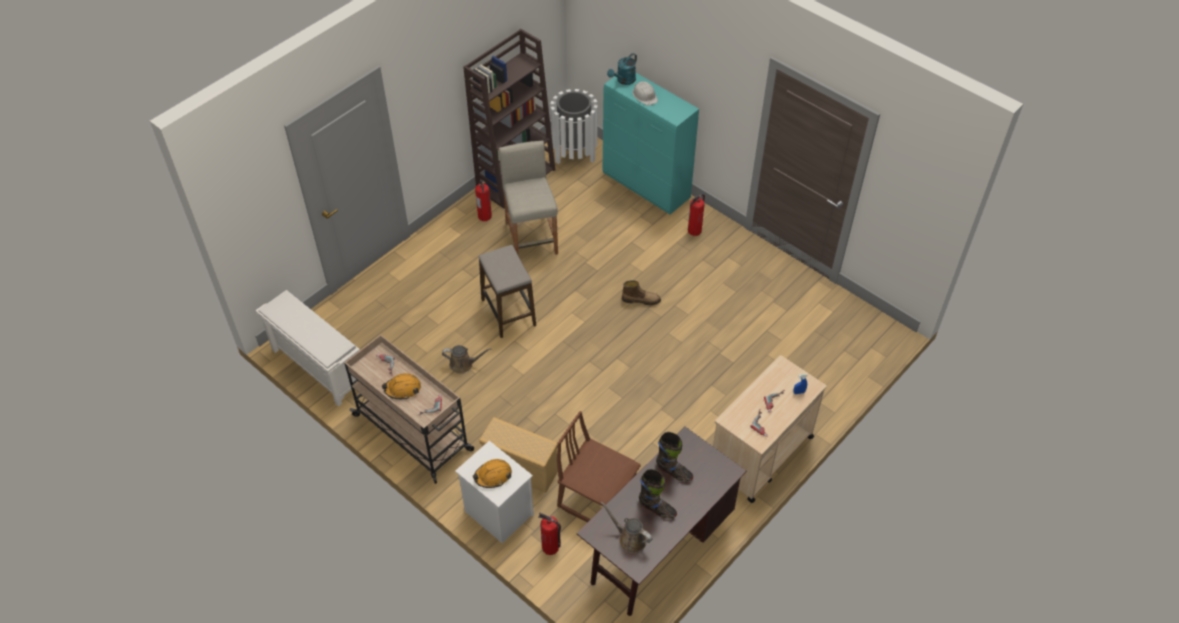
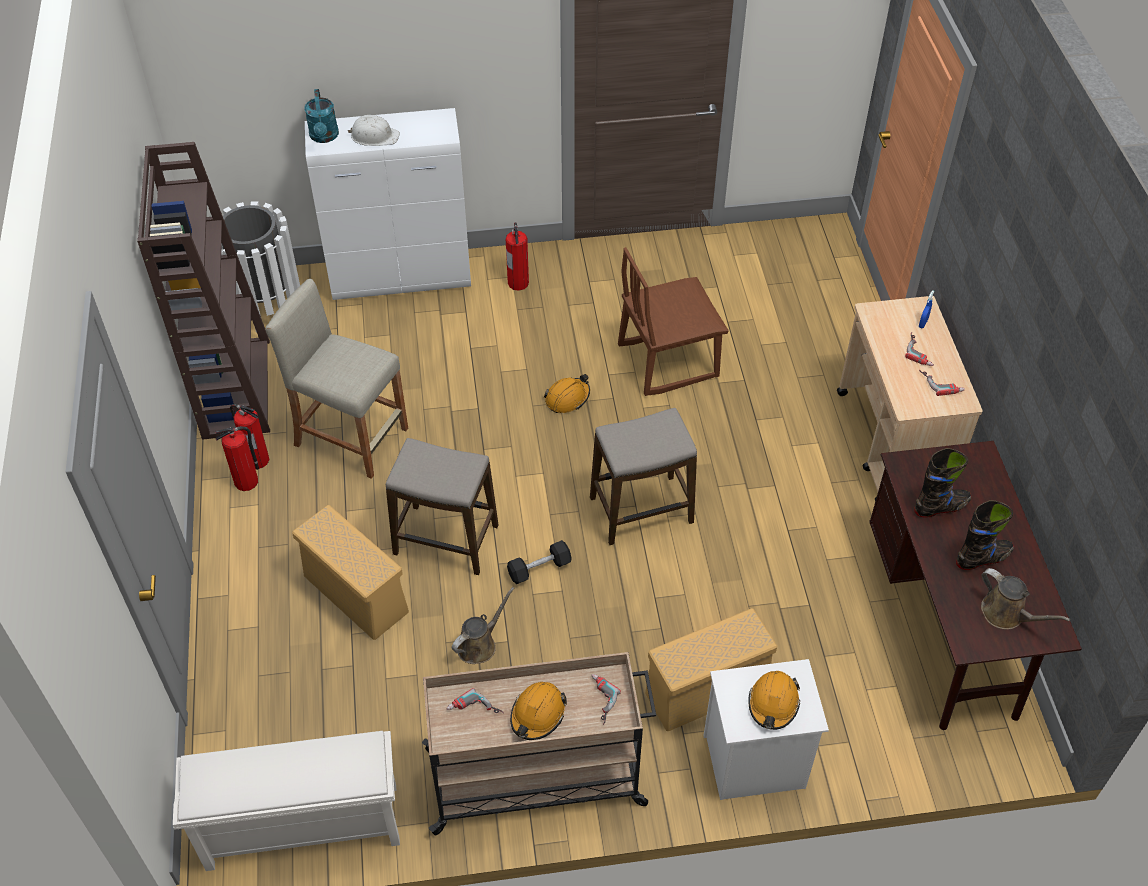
camera: 50 degrees left, 0 degrees up
fire extinguisher [538,512,561,555] -> fire extinguisher moved to [215,426,259,491]
brown chair [557,411,641,522] -> brown chair moved to [618,247,729,396]
brown watering can [601,502,652,553] -> brown watering can turned 120 degrees counterclockwise [981,568,1070,629]
turquoise cabinet [603,73,699,214] -> white cabinet [305,108,471,300]
boot [622,280,661,305] -> orange hard hat [544,374,590,413]
none -> beige storage box [292,505,409,640]
none -> black dumbbell [507,540,572,584]
none -> stool [590,408,697,545]

